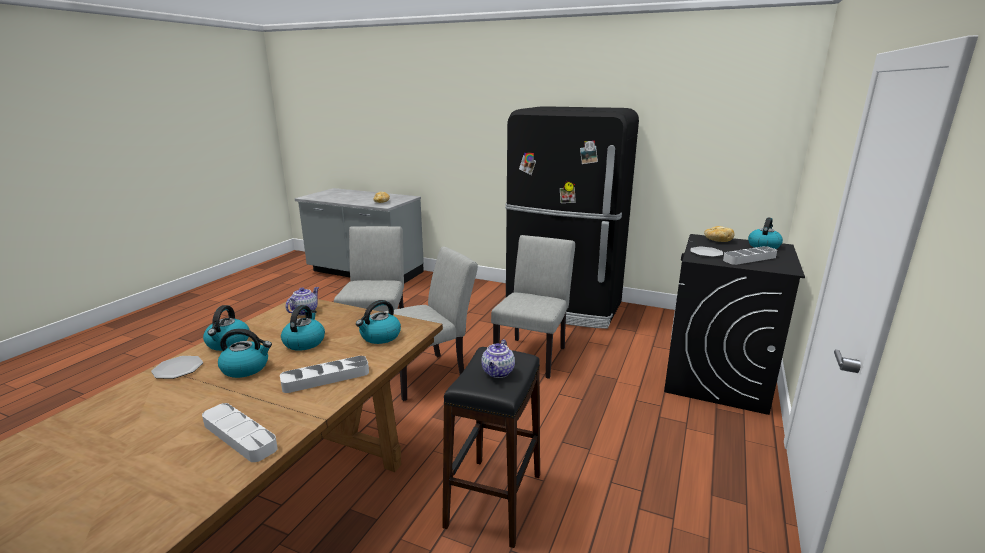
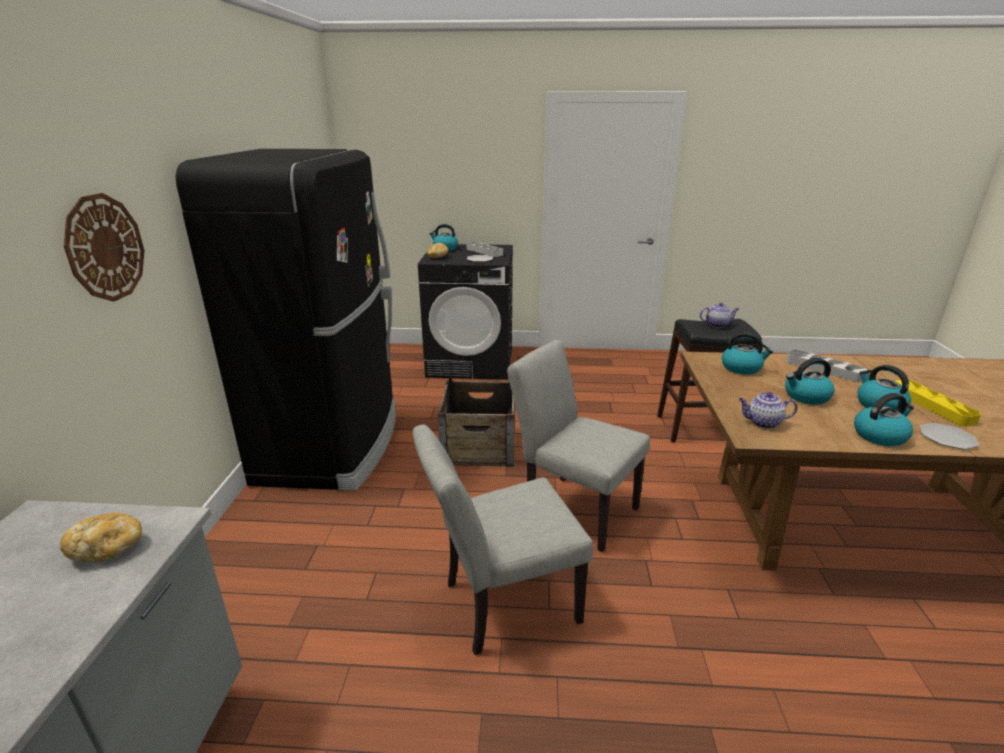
camera: 110 degrees left, 5 degrees up
grey tray [202,403,278,462] -> none
grey chair [491,235,575,379] -> crate [438,377,515,467]
none -> wall clock [64,193,144,302]
none -> yellow tray [895,380,981,427]

